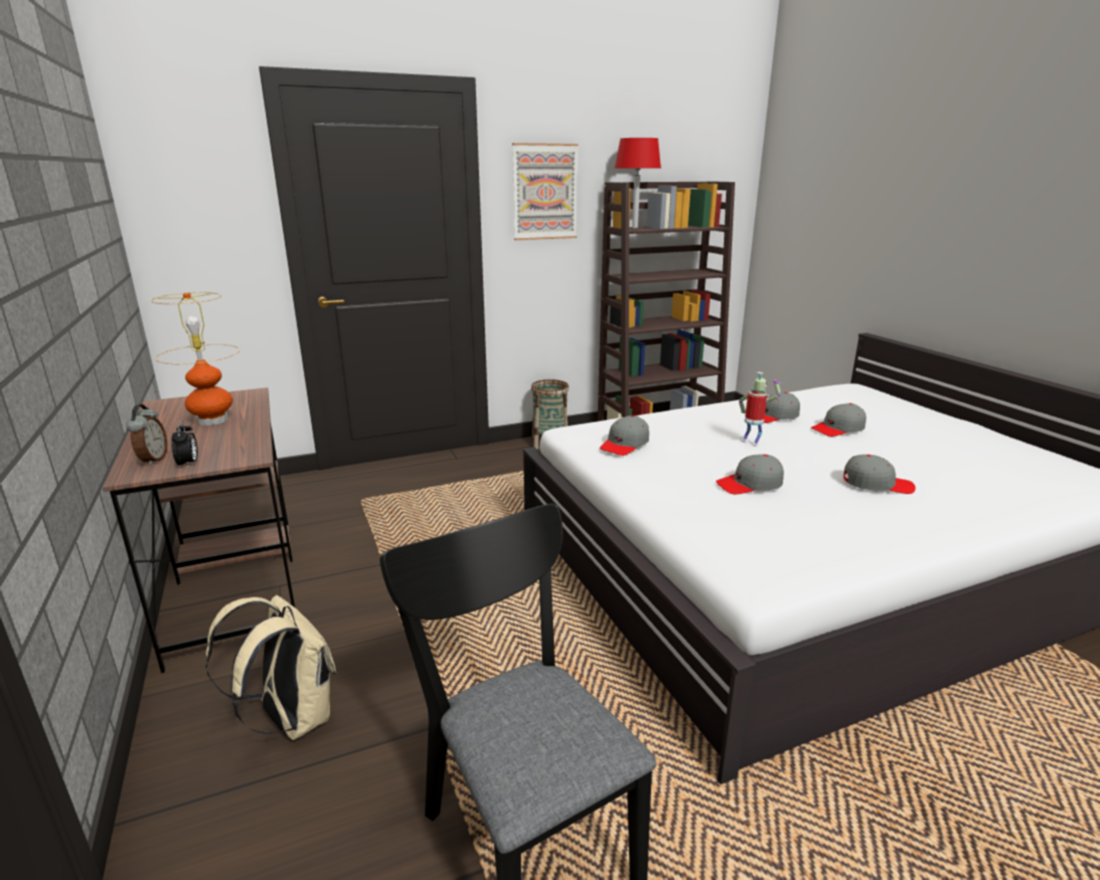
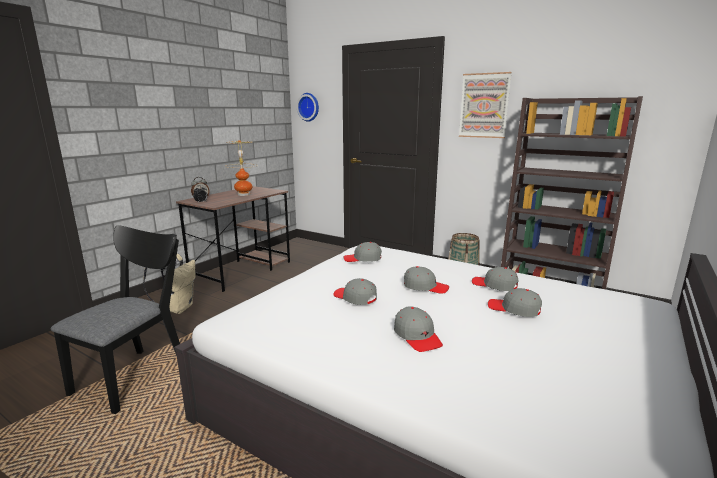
camera: 55 degrees right, 5 degrees down
red table lamp [615,138,661,228] -> none
toy robot [739,372,781,447] -> grey cap [404,266,449,293]
none -> wall clock [297,93,319,122]

